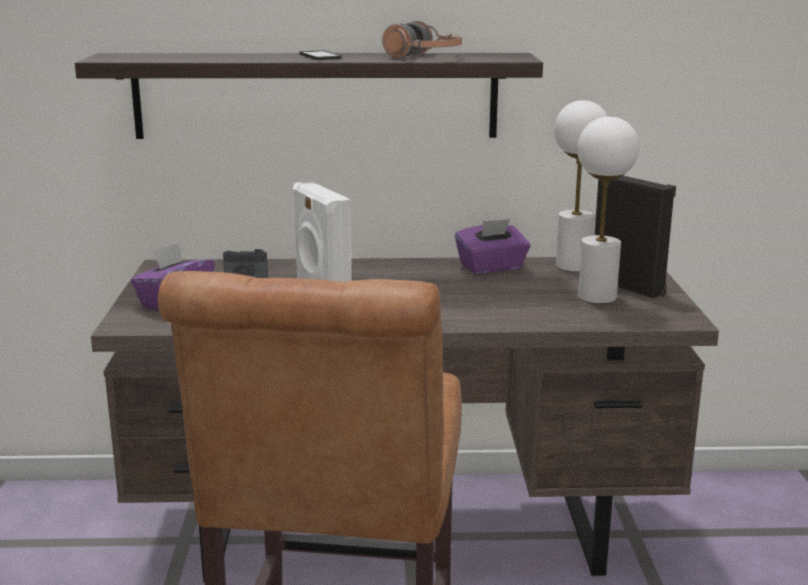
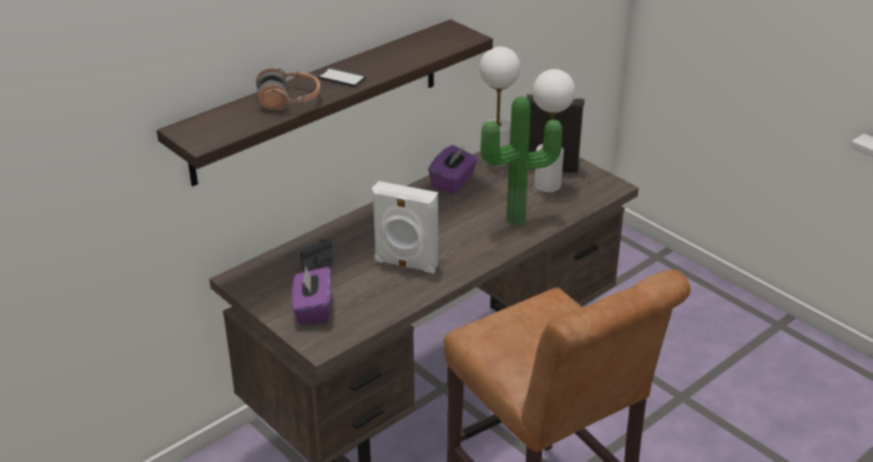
camera: 40 degrees left, 15 degrees up
headphones [382,21,462,58] -> headphones moved to [256,68,321,110]
none -> potted plant [481,97,562,226]

